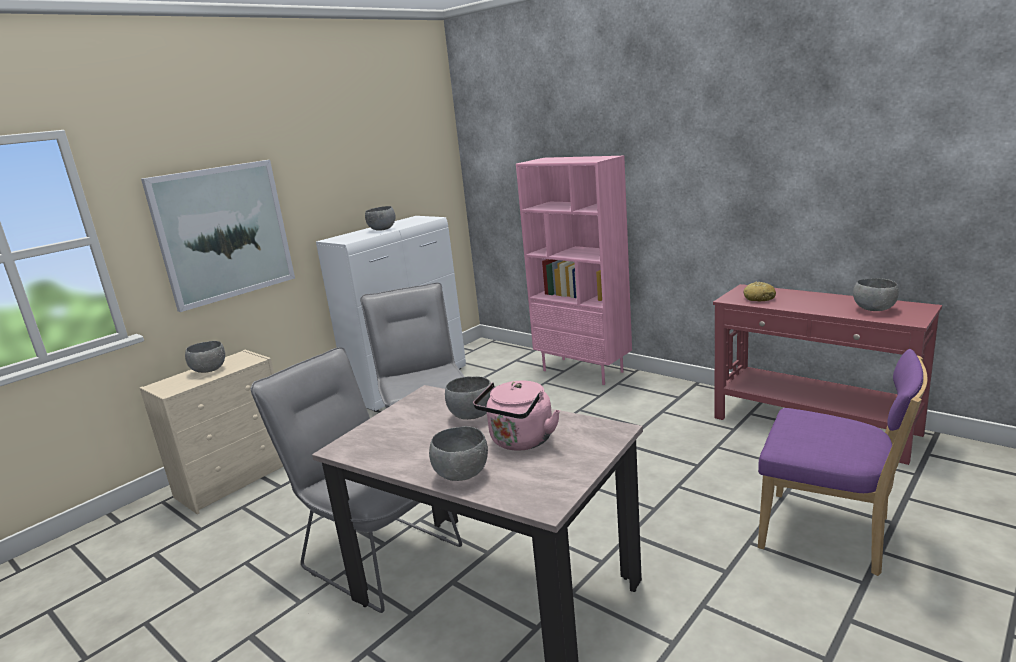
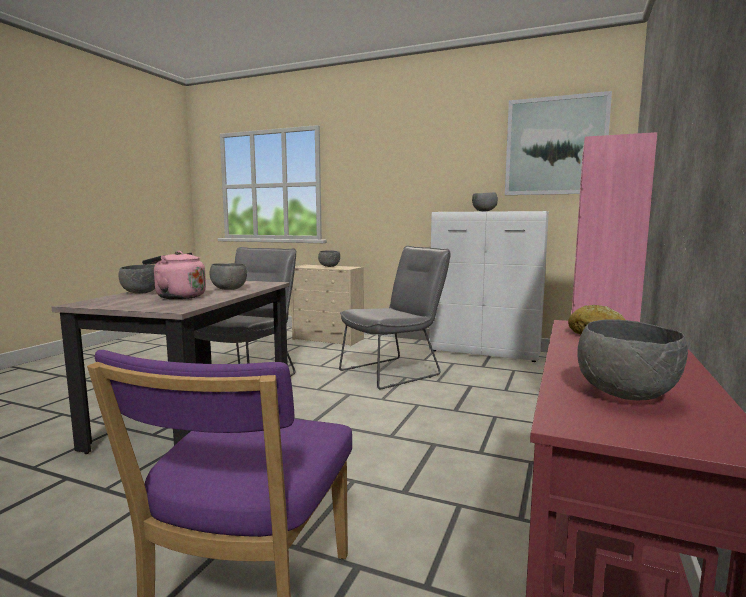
camera: 70 degrees right, 10 degrees down
picture [141,160,295,312] -> picture moved to [505,91,612,195]

